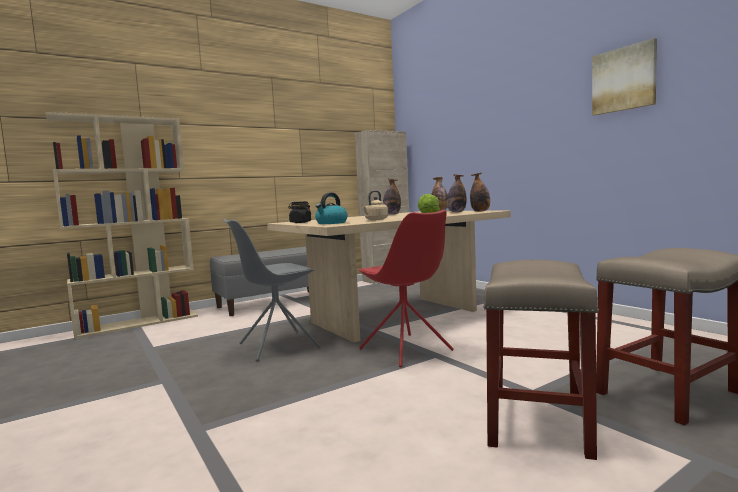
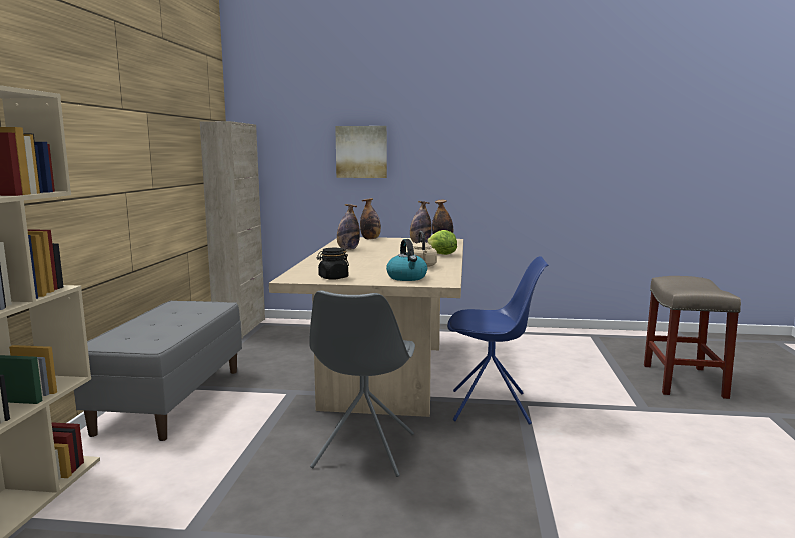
camera: 50 degrees left, 5 degrees up
red chair [358,210,454,367] -> blue chair [447,256,549,425]
beige stool [483,260,599,460] -> none
picture [592,38,657,115] -> picture moved to [335,126,387,178]

